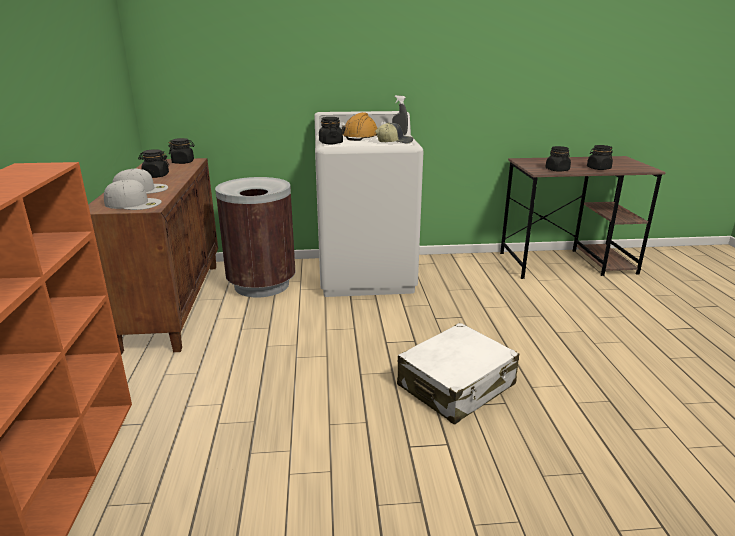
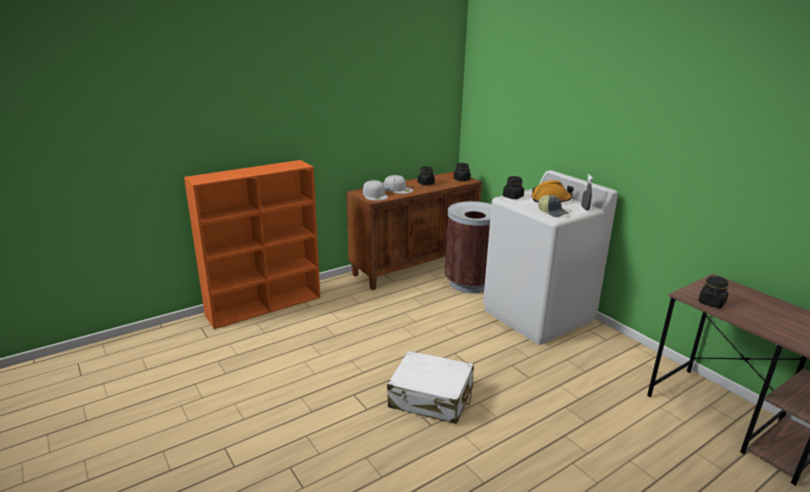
camera: 60 degrees right, 0 degrees up
black jar [587,145,613,170] -> none

